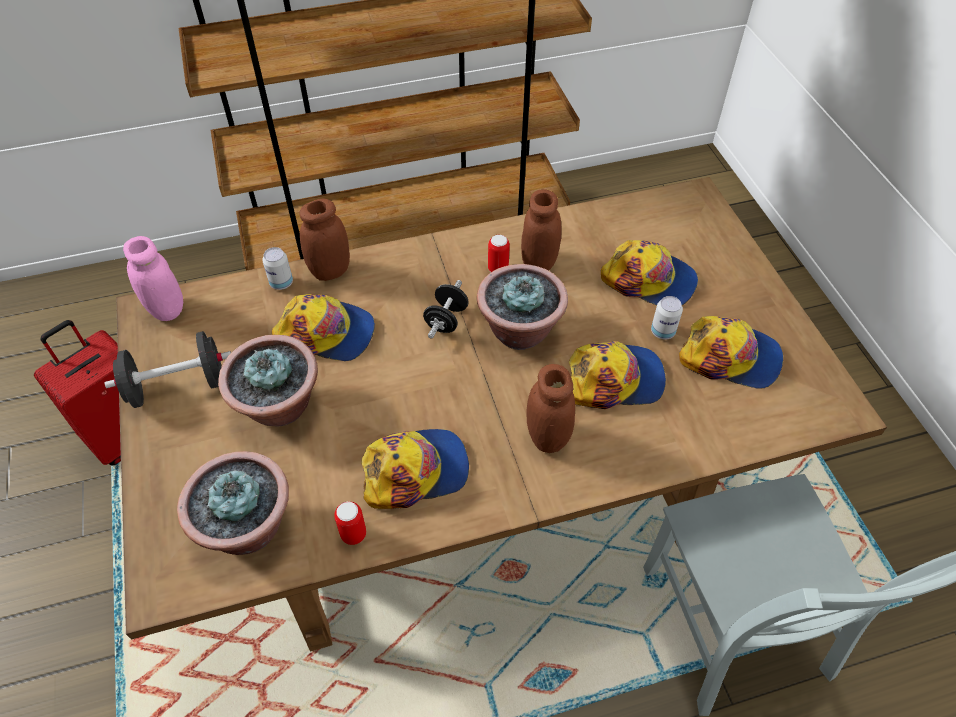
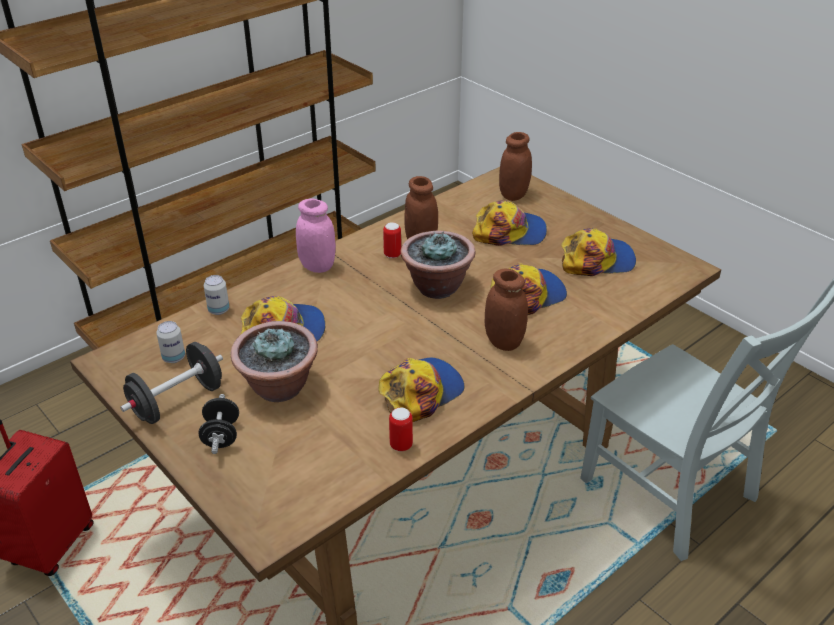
camera: 25 degrees left, 15 degrees down
pink jar [123,236,183,321] -> pink jar moved to [296,199,336,273]
potted plant [177,451,289,555] -> none
brown jar [299,199,350,281] -> brown jar moved to [499,132,532,201]
black dumbbell [423,280,469,339] -> black dumbbell moved to [198,394,239,454]
can [651,296,683,339] -> can moved to [156,321,185,363]

